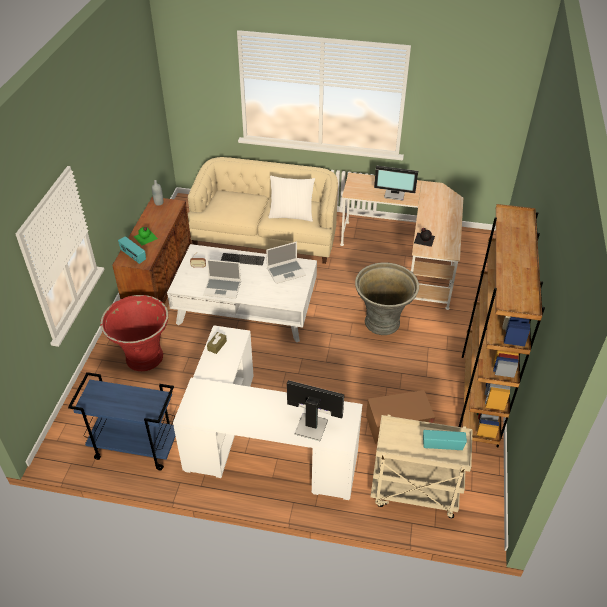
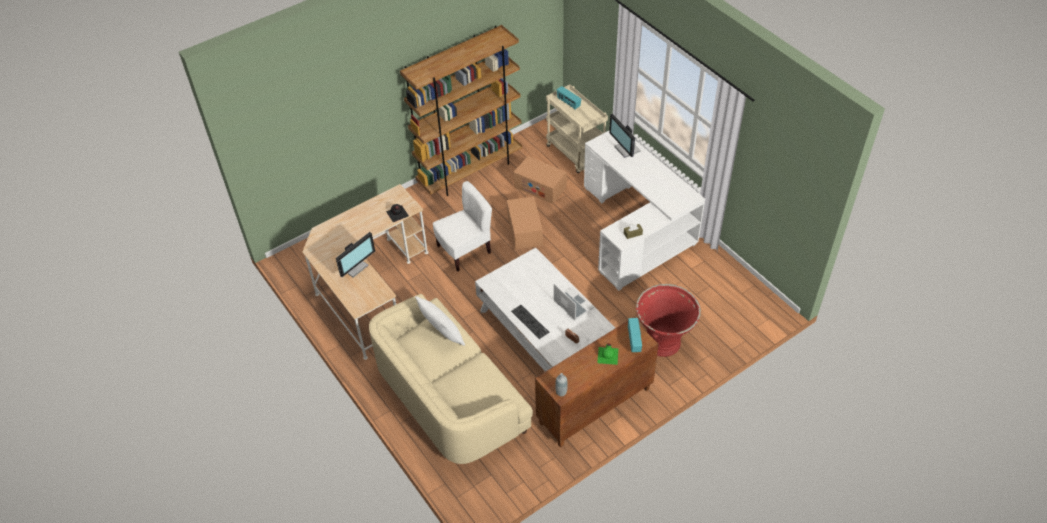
camera: 135 degrees left, 5 degrees up
blue cart [68,372,176,471] -> none
laptop [266,242,306,284] -> none
grey planter [355,262,419,335] -> white chair [433,181,492,272]
monitor [374,166,418,201] -> monitor turned 75 degrees clockwise [336,232,375,277]
none -> cardboard box [507,196,543,249]

